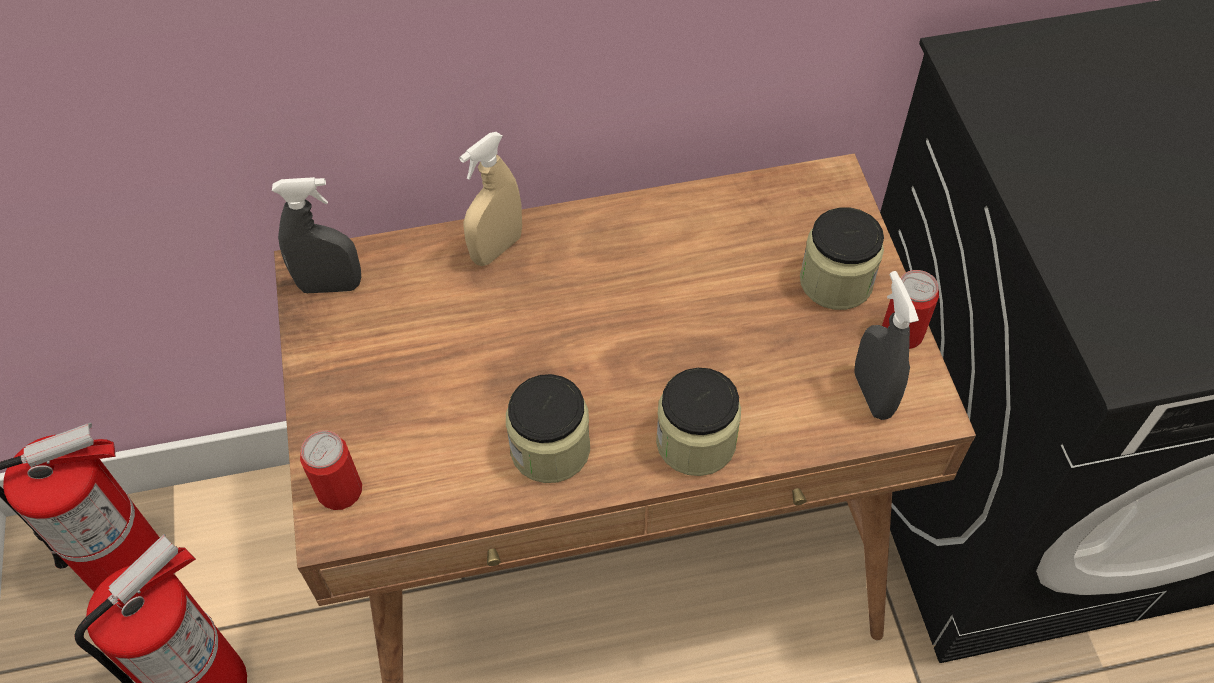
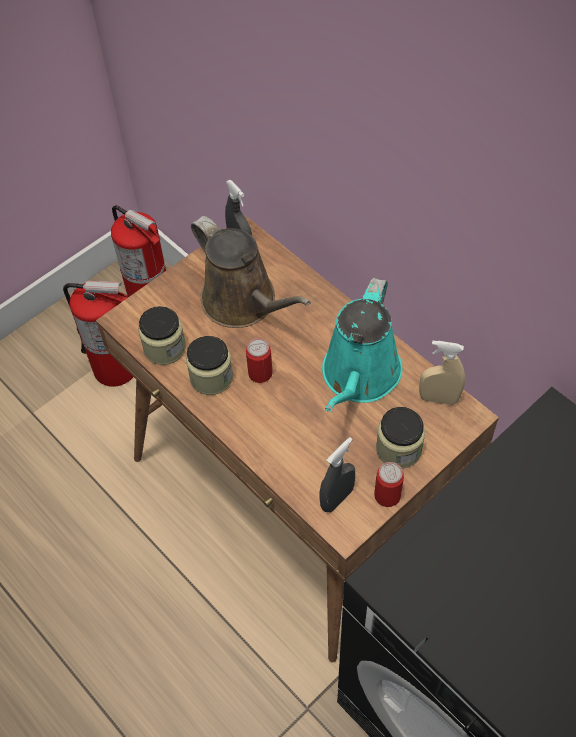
camera: 60 degrees right, 0 degrees up
can [300,430,362,510] -> can moved to [246,338,273,383]
beige spray bottle [459,132,522,266] -> beige spray bottle moved to [419,341,465,405]
jar [656,368,741,476] -> jar moved to [139,306,186,365]
none -> brown watering can [191,216,311,328]
none -> turquoise watering can [322,278,402,412]

